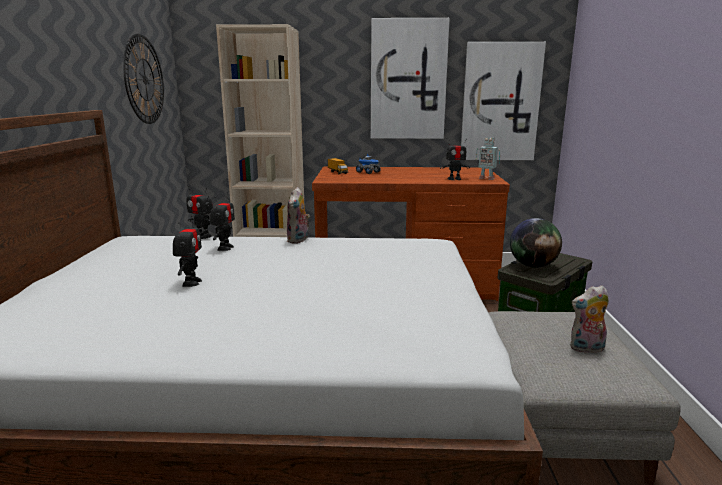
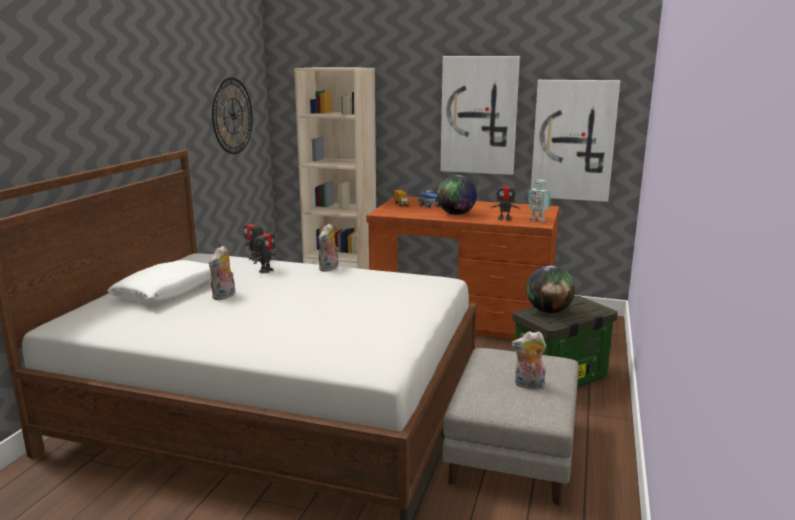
camera: 15 degrees right, 0 degrees up
toy robot [173,215,202,287] -> plush toy [209,245,235,300]
none -> white pillow [107,260,211,302]
none -> globe [437,175,477,215]

